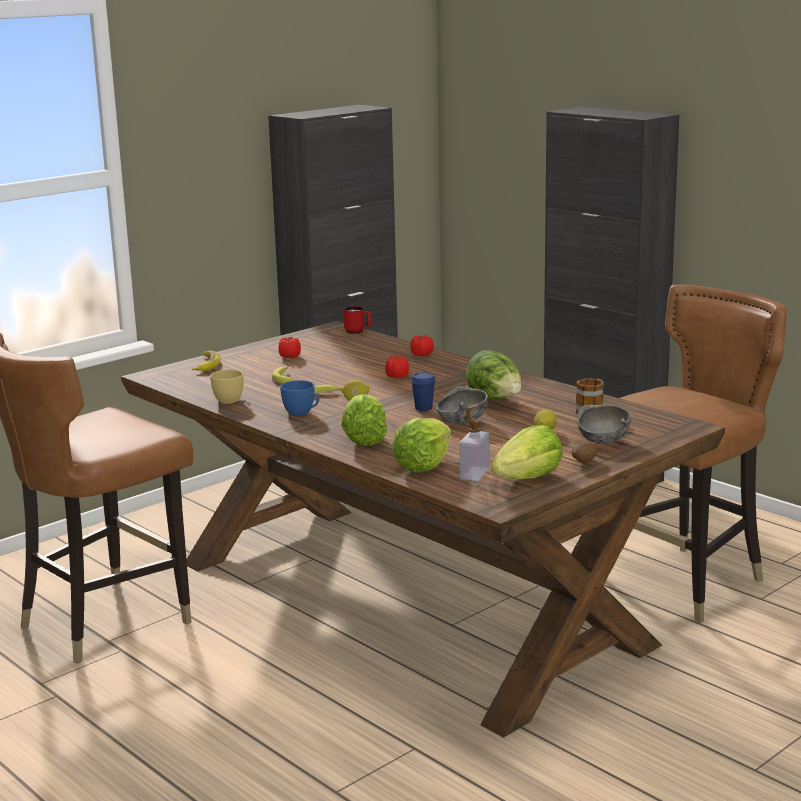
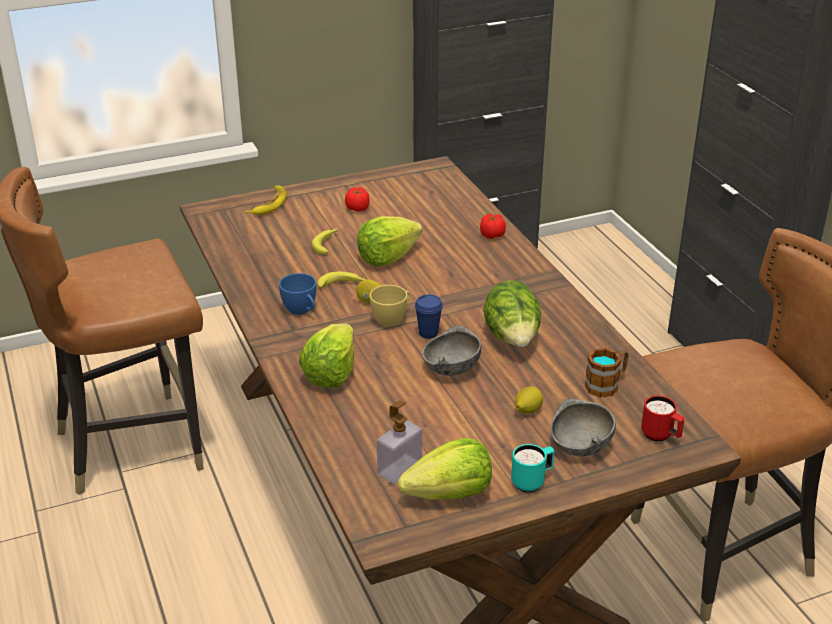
camera: 20 degrees right, 15 degrees up
yellow cup [210,370,244,404] -> yellow cup moved to [370,285,410,327]
red mug [344,306,371,334] -> red mug moved to [641,396,685,441]
tomato [385,356,409,378] -> none
lettuce [392,418,451,473] -> lettuce moved to [357,216,423,266]
potato [572,441,598,463] -> turquoise mug [511,444,554,492]

